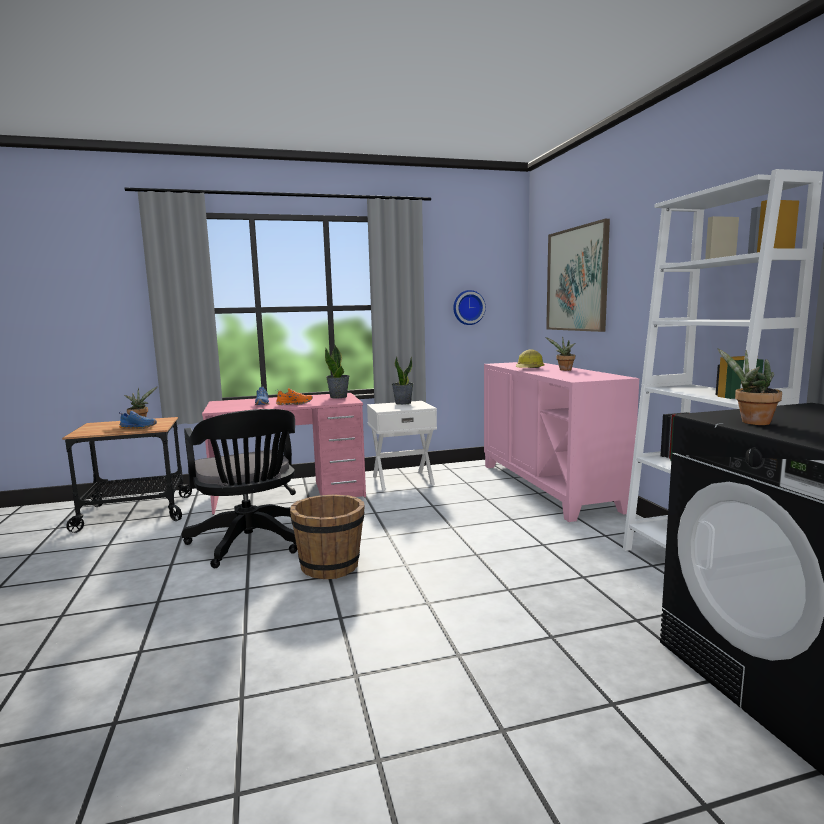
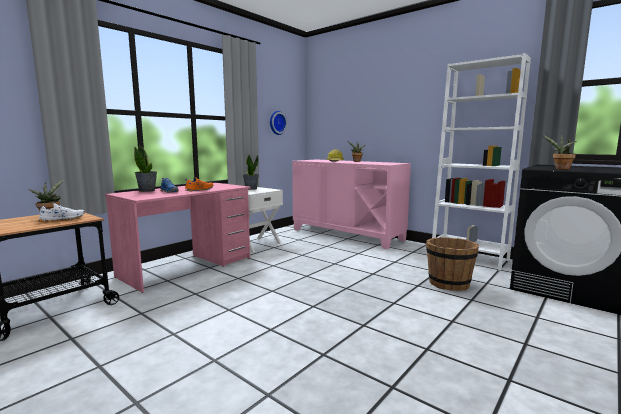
camera: 35 degrees left, 0 degrees up
blue shoe [119,411,157,429] -> white shoe [37,203,85,222]
black office chair [182,409,297,568] -> none
brown bucket [290,494,365,579] -> brown bucket moved to [426,237,479,291]
potted plant [325,345,349,398] -> potted plant moved to [134,145,157,192]
picture [546,219,610,332] -> none

